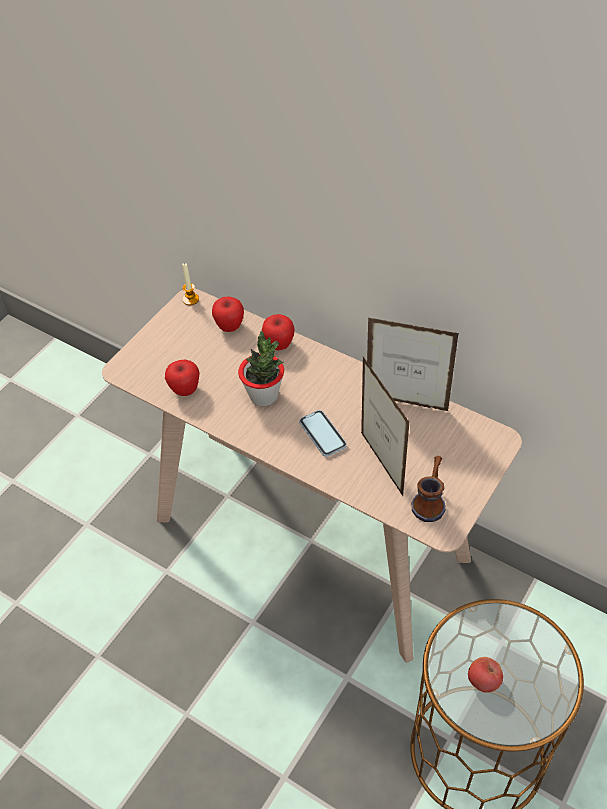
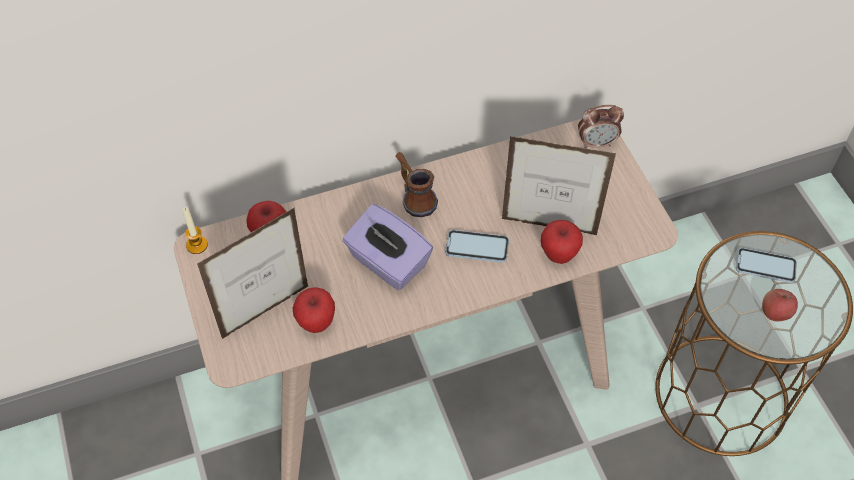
camera: 55 degrees left, 5 degrees up
potted plant [238,331,284,406] -> purple tissue box [342,204,433,290]
apple [262,314,295,350] -> apple moved to [541,220,583,264]
picture frame [367,318,459,411] -> picture frame moved to [197,207,308,339]
mug [412,456,445,522] -> mug moved to [395,152,438,217]
none -> alarm clock [578,105,624,148]
none -> phone [736,248,797,283]

